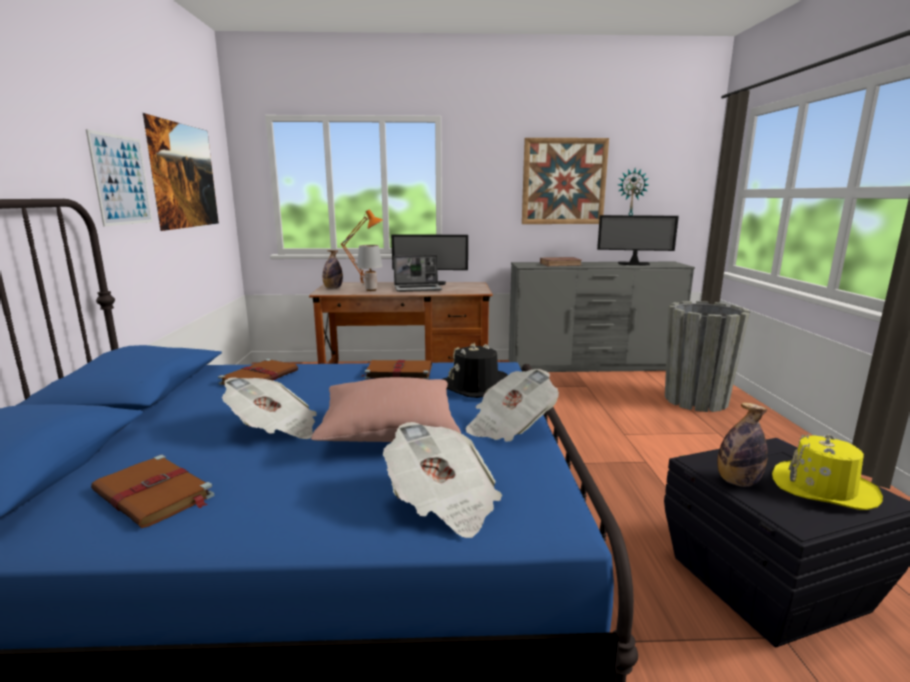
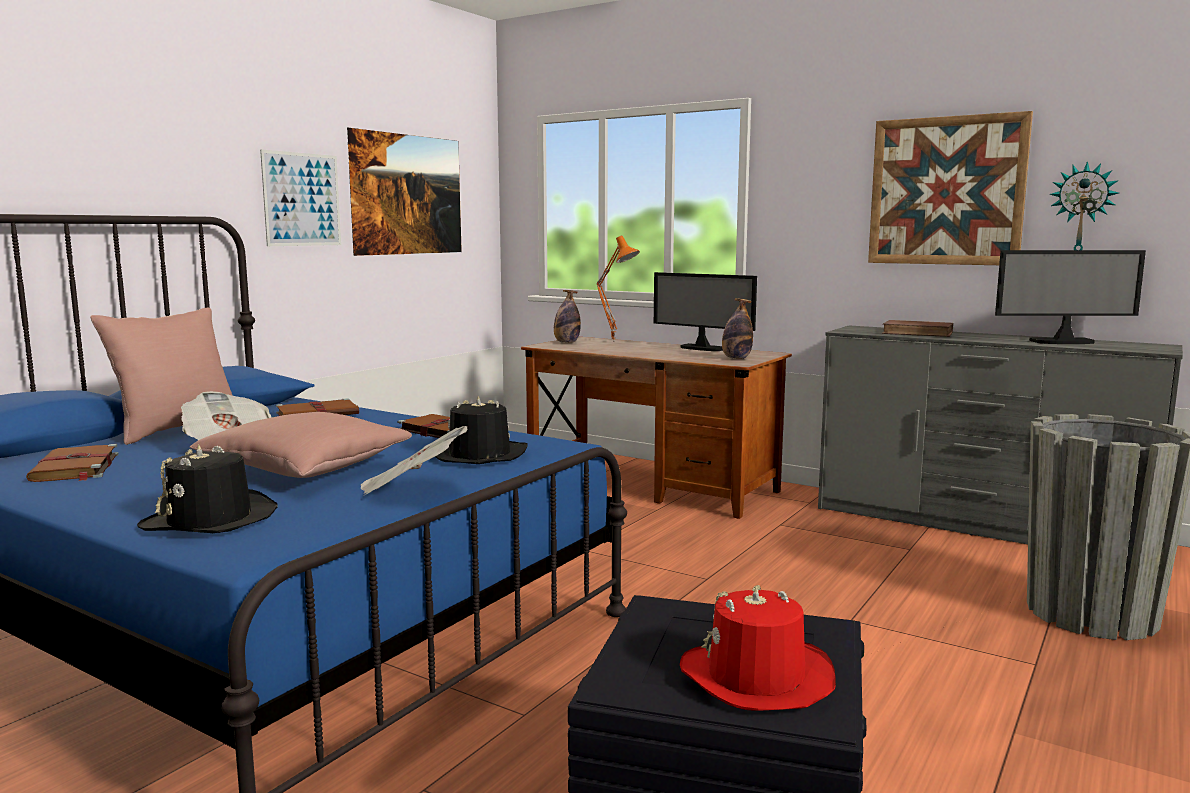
camera: 35 degrees right, 5 degrees down
grey table lamp [357,245,382,291] -> none
newspaper [383,422,502,538] -> black hat [137,445,277,533]
laptop [393,255,442,292] -> none
monitor [597,215,679,265] -> monitor turned 45 degrees counterclockwise [995,250,1146,344]
bottle [717,402,768,487] -> bottle moved to [722,298,753,359]
yellow hat [772,434,883,510] -> red hat [680,585,836,711]
none -> pink pillow [90,308,233,445]

